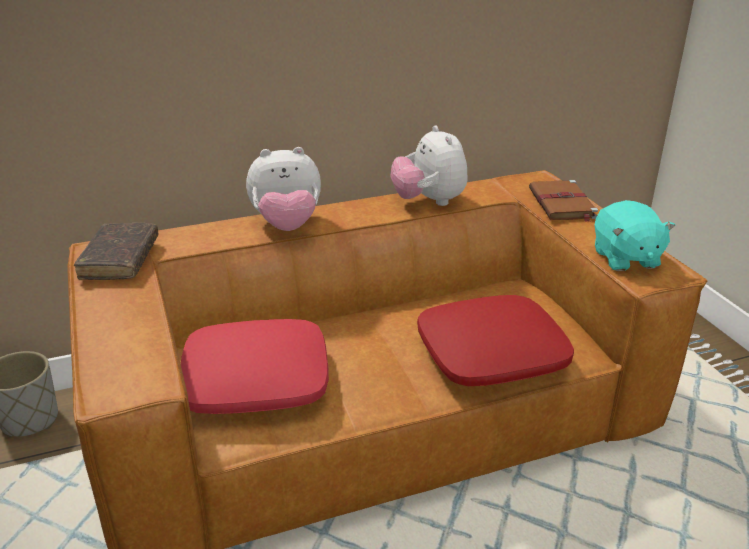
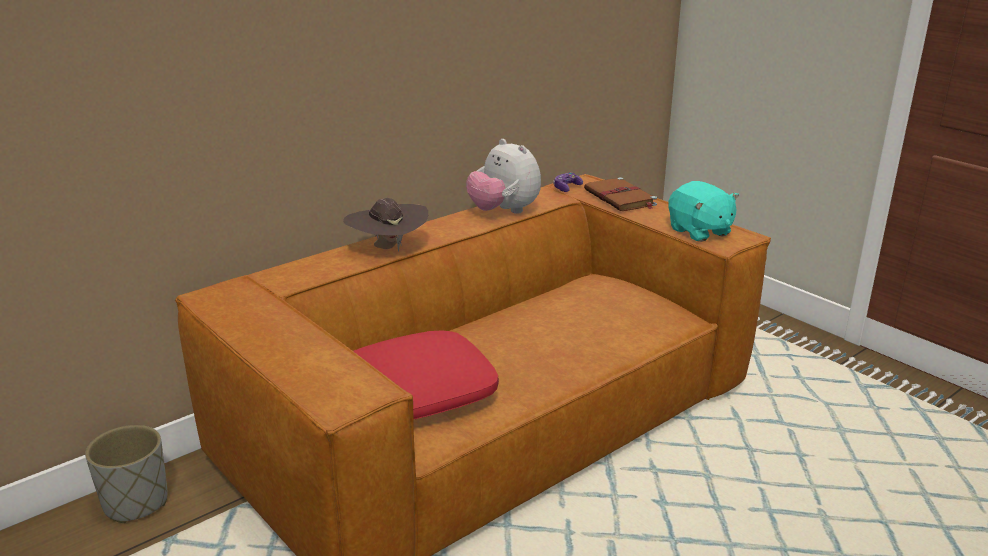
camera: 20 degrees left, 5 degrees down
brown book [74,223,158,280] -> none
plush toy [246,147,321,231] -> brown hat [343,198,428,252]
red pillow [417,295,574,386] -> none
none -> game controller [553,172,583,192]

